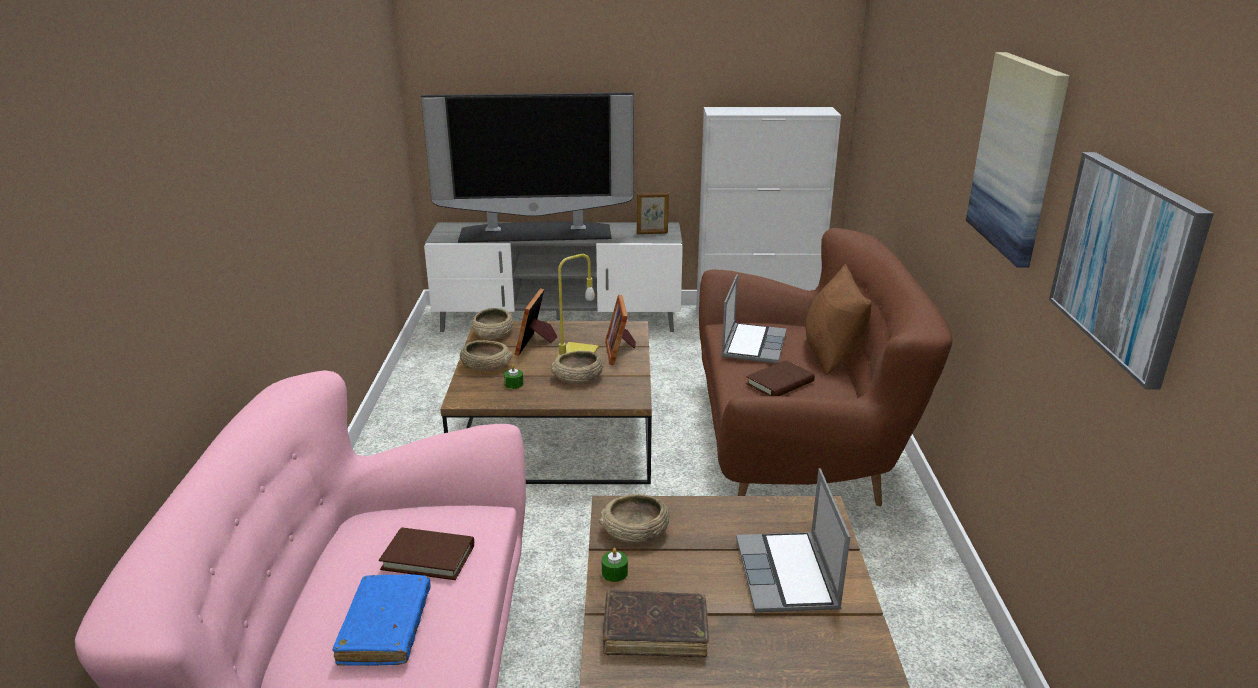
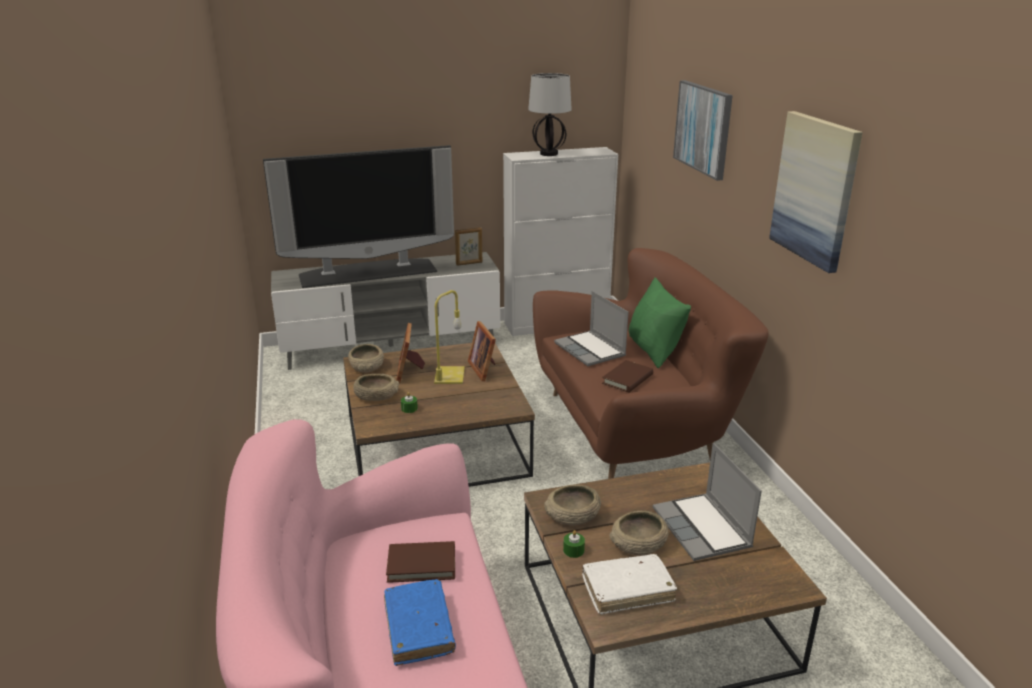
camera: 15 degrees left, 0 degrees up
beige bowl [551,351,604,384] -> beige bowl moved to [609,511,668,555]
brown book [603,590,709,657] -> white book [582,554,677,615]
laptop [721,274,787,364] -> laptop turned 150 degrees clockwise [554,291,629,366]
brown pillow [805,264,872,375] -> green pillow [629,277,691,368]
picture [1049,152,1214,389] -> picture moved to [673,80,733,181]
none -> table lamp [528,73,572,156]

